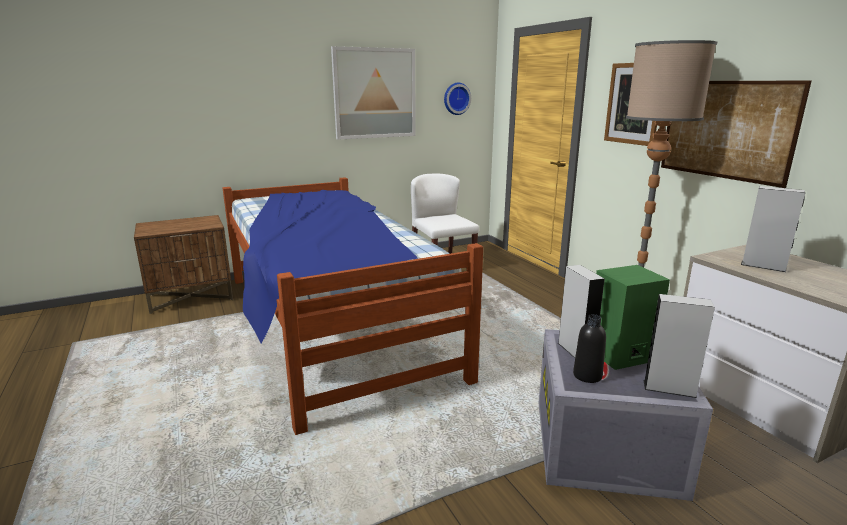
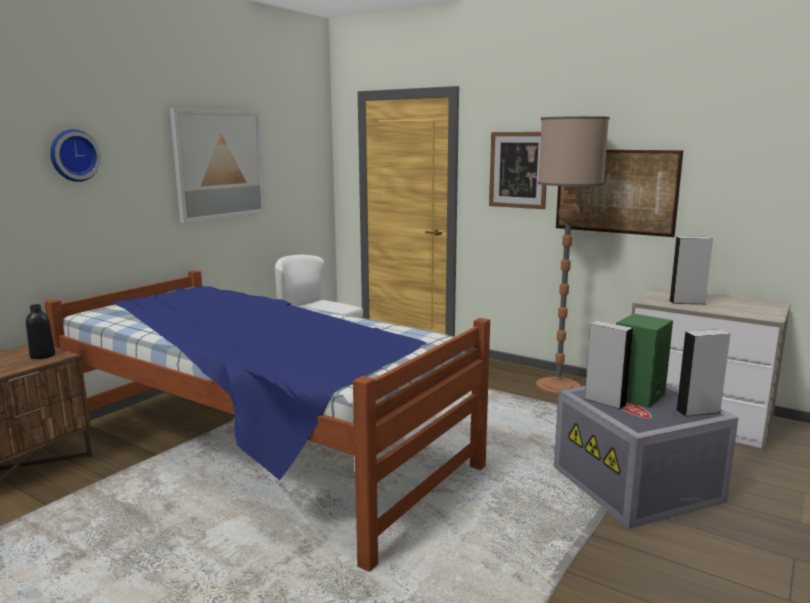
camera: 30 degrees left, 5 degrees down
wall clock [444,83,471,115] -> wall clock moved to [50,129,101,182]
black bottle [573,314,606,383] -> black bottle moved to [26,304,55,359]

